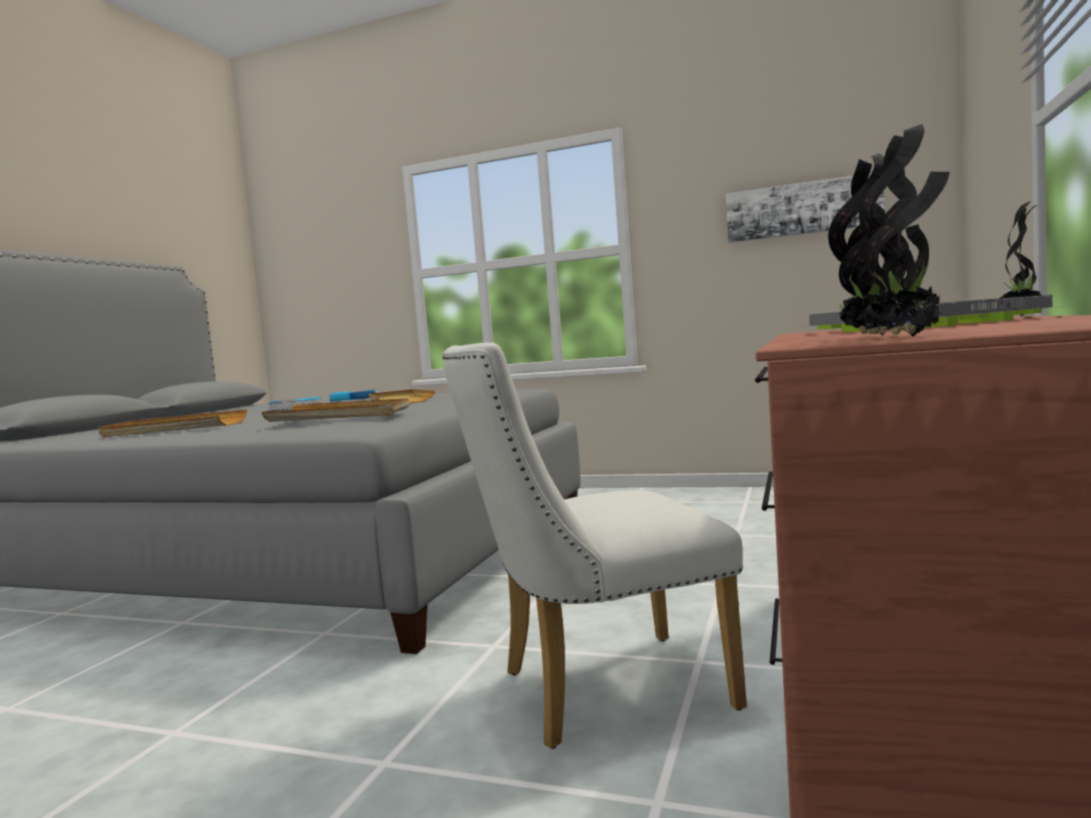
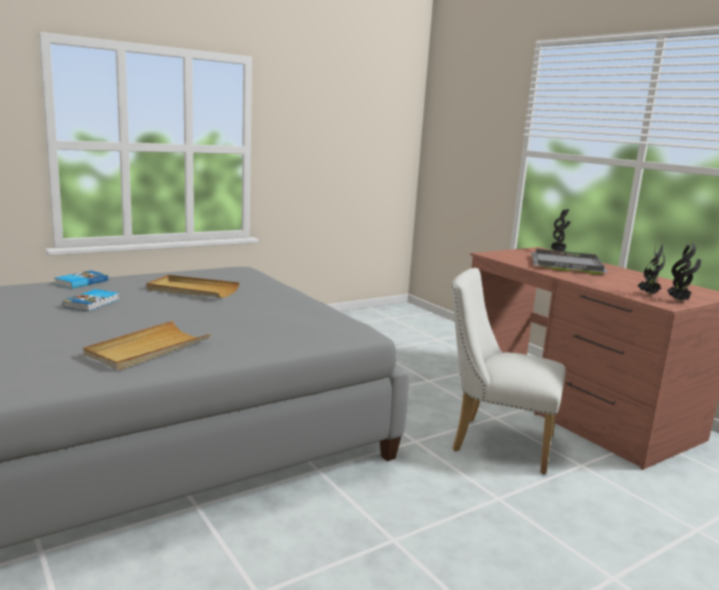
camera: 55 degrees left, 10 degrees up
beige tray [262,398,409,422] -> none
white chair [442,343,747,749] -> white chair turned 90 degrees clockwise [452,268,566,474]
picture [726,173,885,243] -> none

